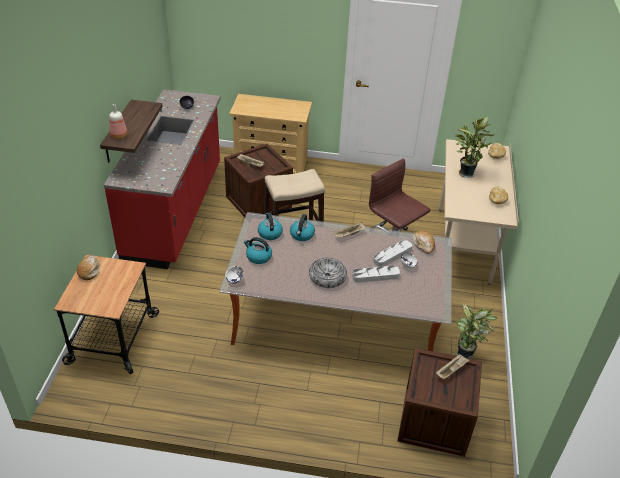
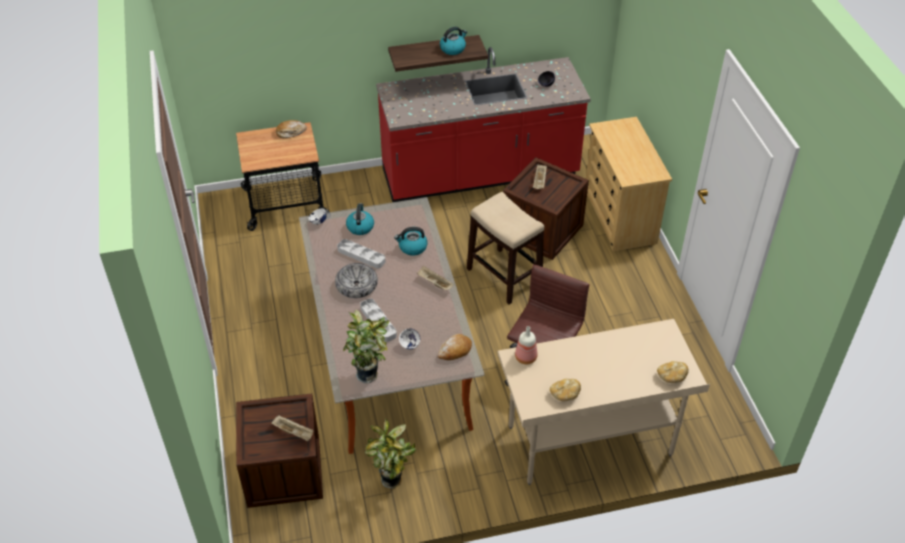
camera: 70 degrees right, 5 degrees up
bottle [109,104,127,139] -> bottle moved to [515,326,537,364]
kettle [258,213,283,240] -> kettle moved to [440,27,467,55]
grey tray [373,240,412,267] -> grey tray moved to [337,239,386,269]
potted plant [455,116,494,178] -> potted plant moved to [343,310,390,383]

